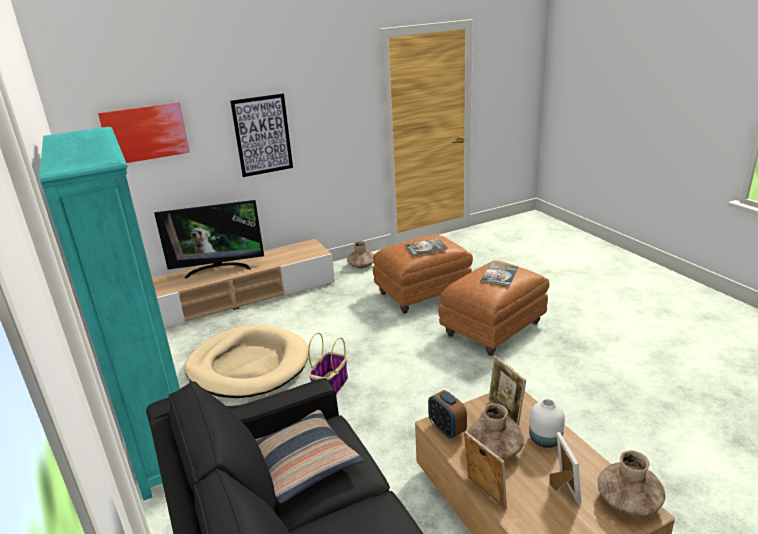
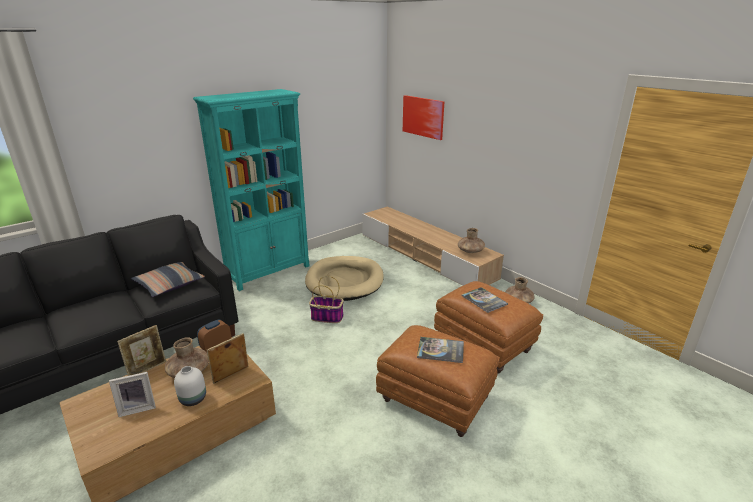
camera: 75 degrees right, 0 degrees up
television [154,200,264,279] -> none
picture [230,94,293,177] -> none
brown vase [598,450,665,516] -> brown vase moved to [458,228,485,253]

